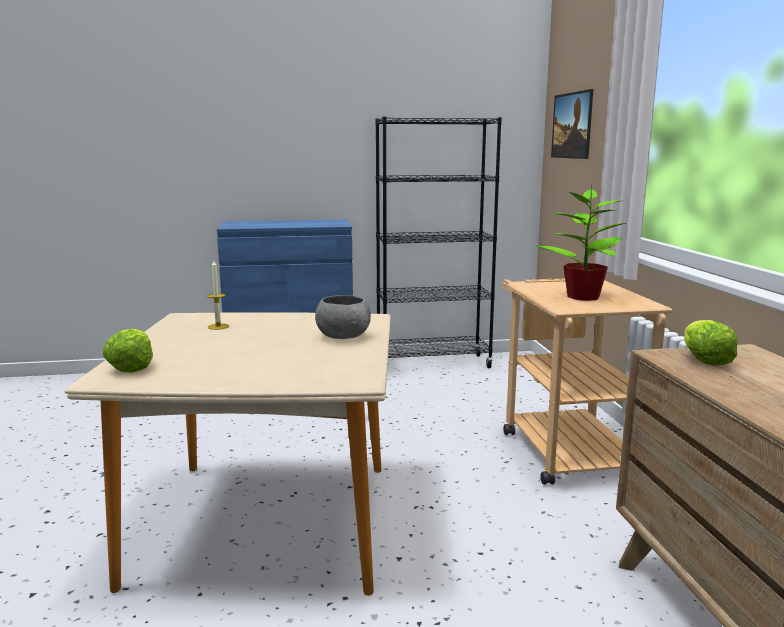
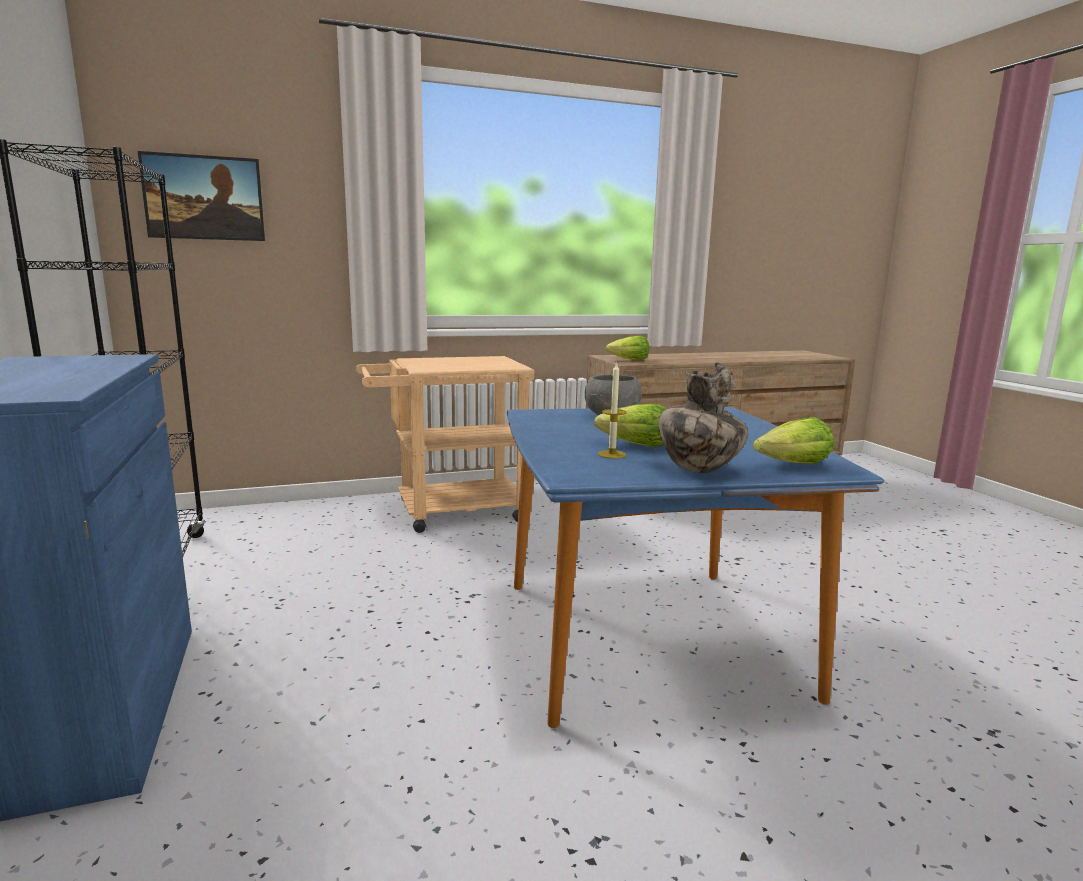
camera: 100 degrees left, 0 degrees up
beige dining table [64,312,391,596] -> blue dining table [507,407,884,728]
potted plant [536,185,626,301] -> none
none -> lettuce [594,404,667,447]
none -> vase [658,363,748,473]

